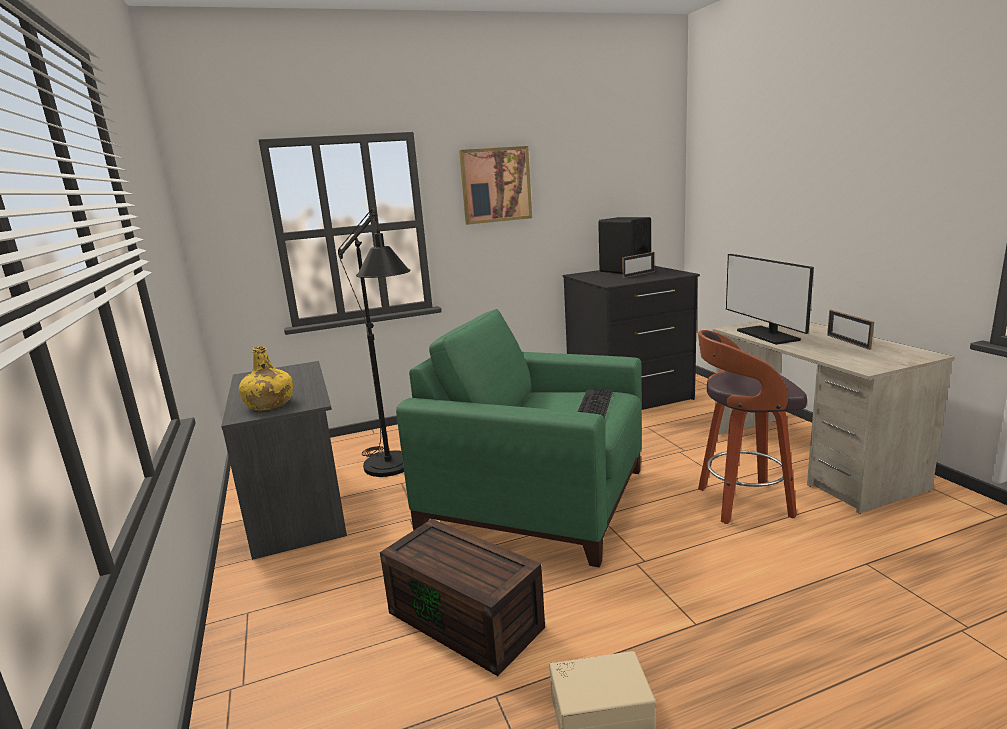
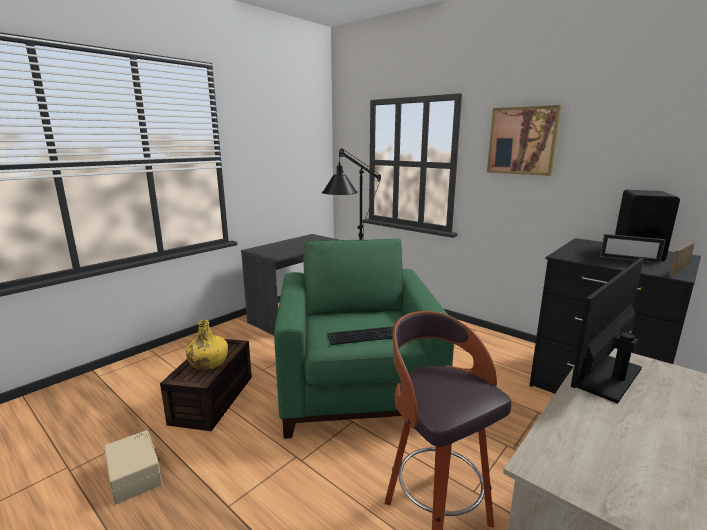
camera: 60 degrees right, 0 degrees up
yellow bottle [239,346,293,410] -> yellow bottle moved to [186,320,228,370]
picture frame [827,310,874,350] -> picture frame moved to [669,241,695,277]

